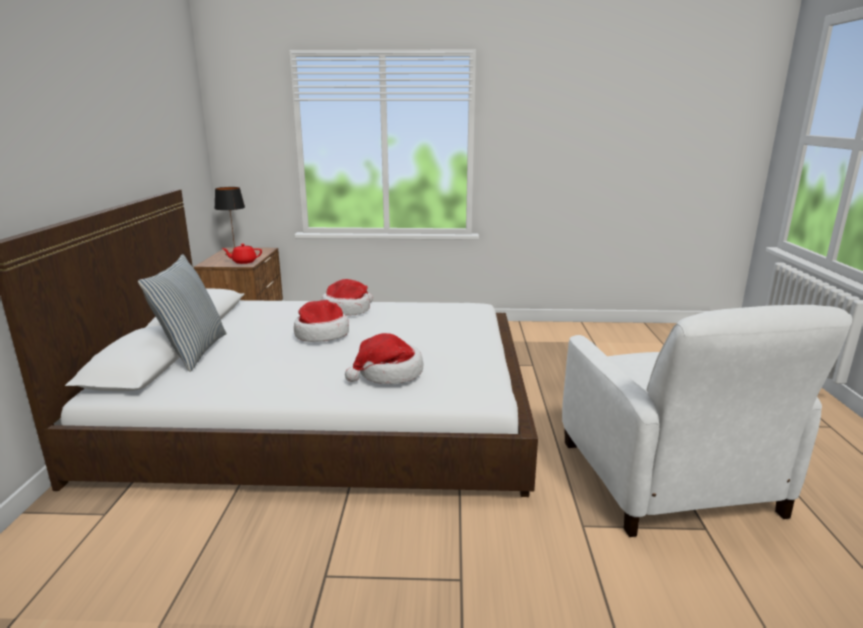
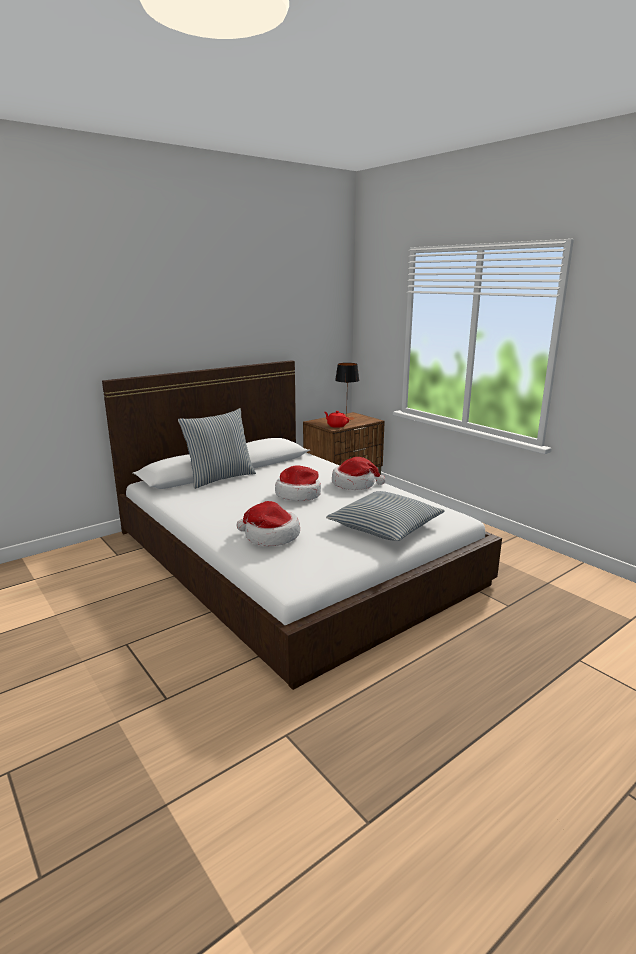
camera: 50 degrees right, 0 degrees up
white armchair [562,305,852,537] -> none
none -> pillow [326,491,445,541]

